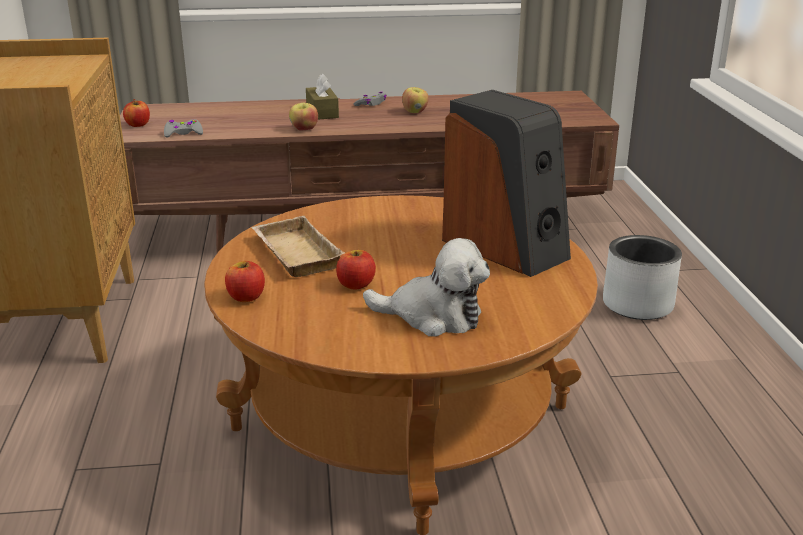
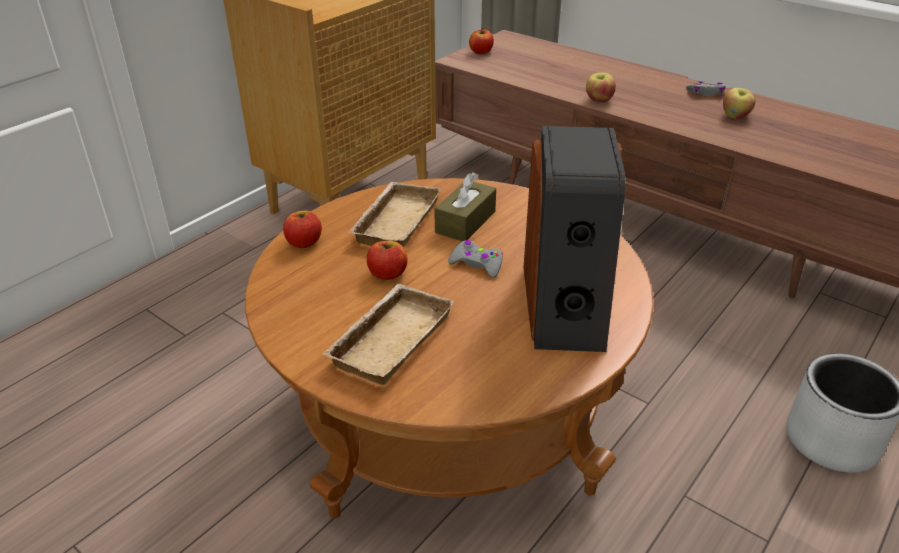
camera: 45 degrees right, 10 degrees up
grey game controller [164,119,203,138] -> grey game controller moved to [448,240,503,278]
brown tissue box [306,74,339,120] -> brown tissue box moved to [434,172,496,241]
plush toy [363,238,490,337] -> beige tray [322,284,454,385]

